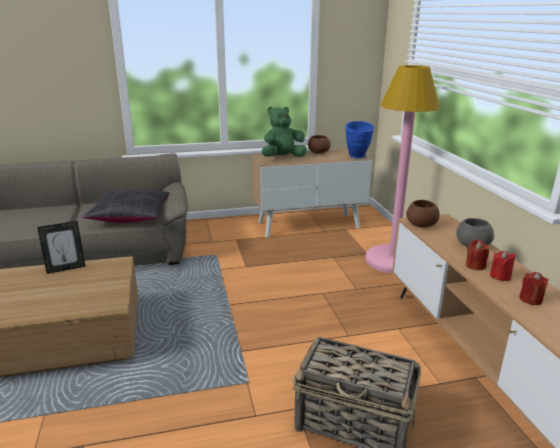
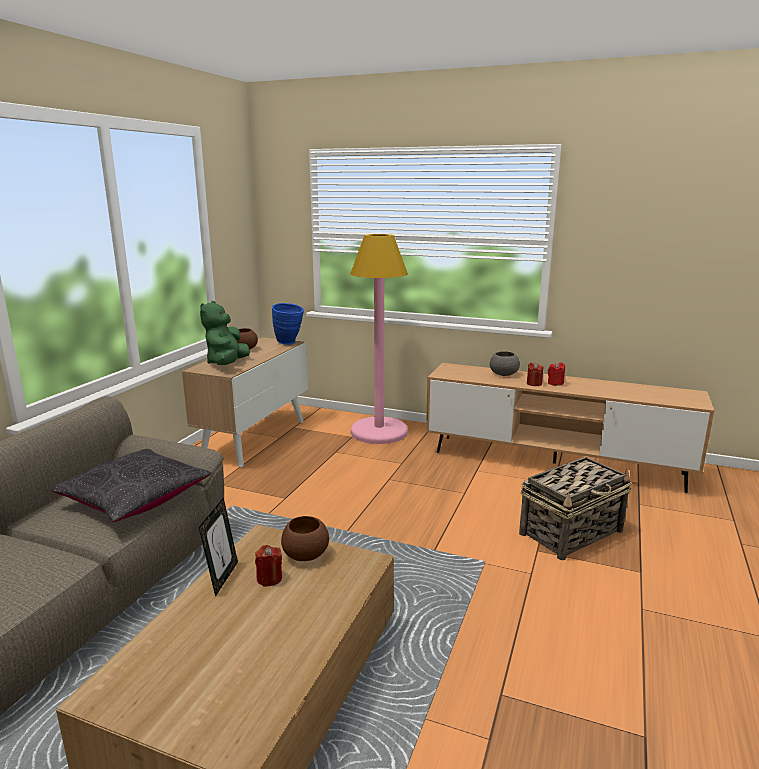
camera: 55 degrees left, 5 degrees down
brown bowl [406,200,440,227] -> brown bowl moved to [281,516,329,561]
red candle [519,272,549,305] -> red candle moved to [255,545,282,587]

